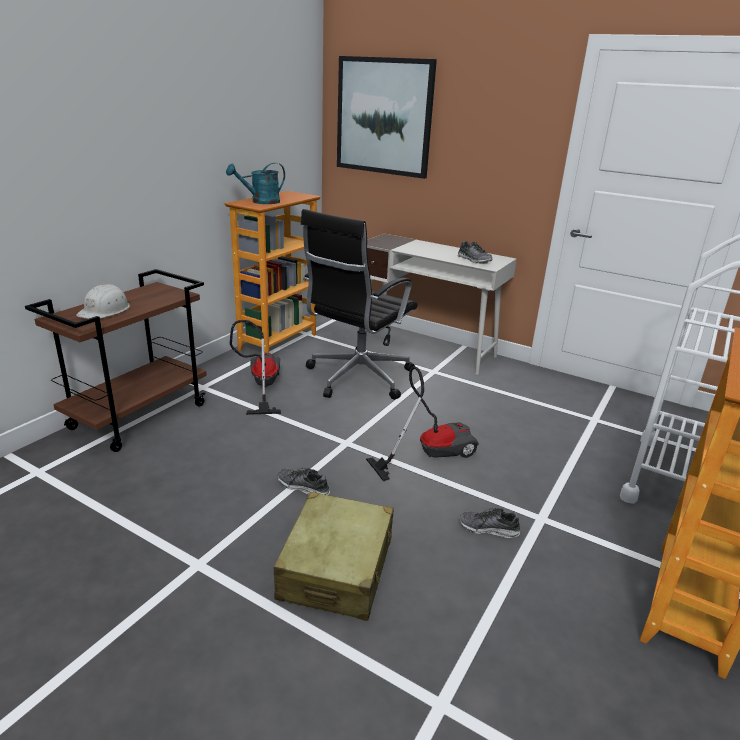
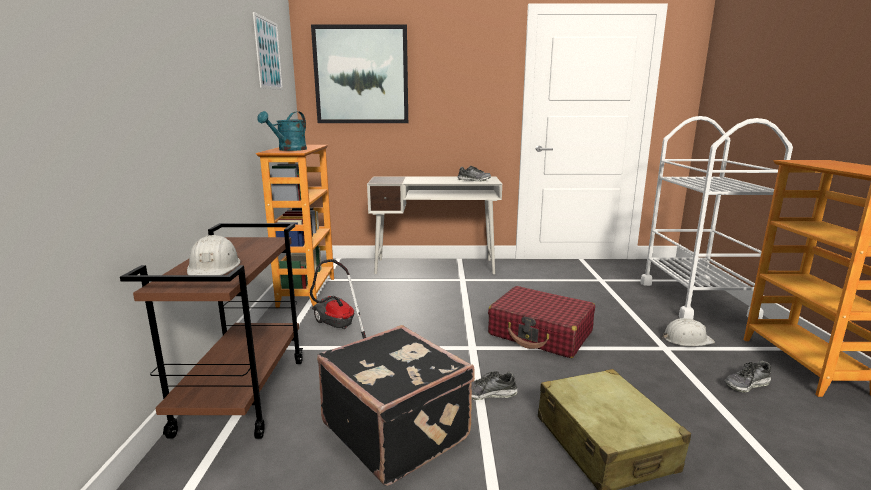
camera: 30 degrees left, 10 degrees down
black office chair [301,209,418,400] -> none
vacuum cleaner [366,366,479,481] -> red suitcase [488,286,595,358]
shoe [459,508,520,538] -> shoe moved to [724,360,771,393]
none -> picture [253,12,283,90]
none -> black suitcase [317,325,475,486]
none -> white hard hat [662,318,715,346]

